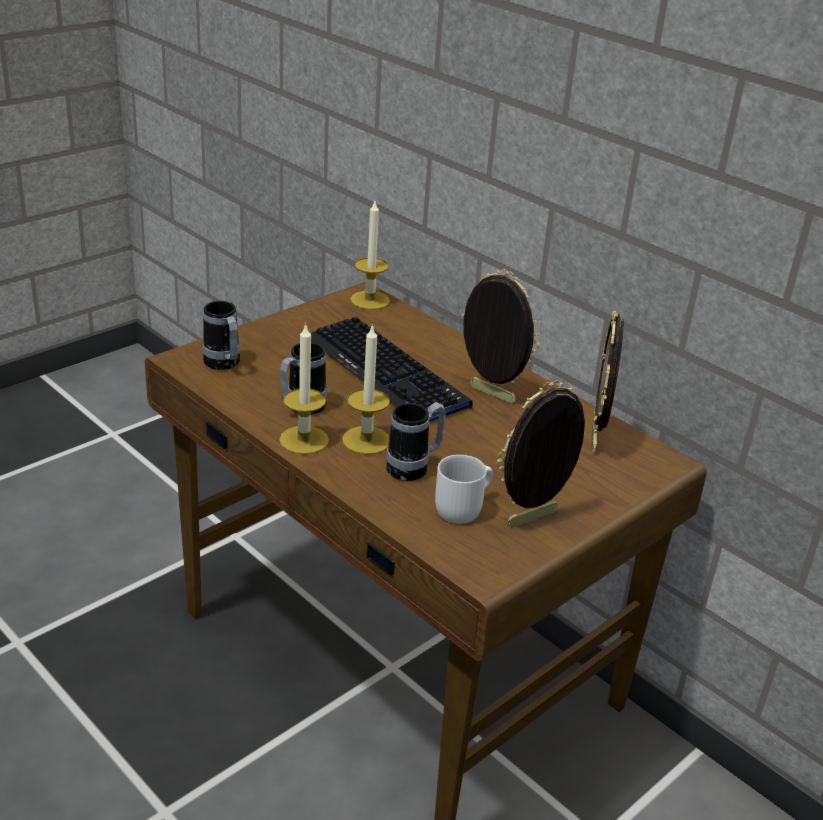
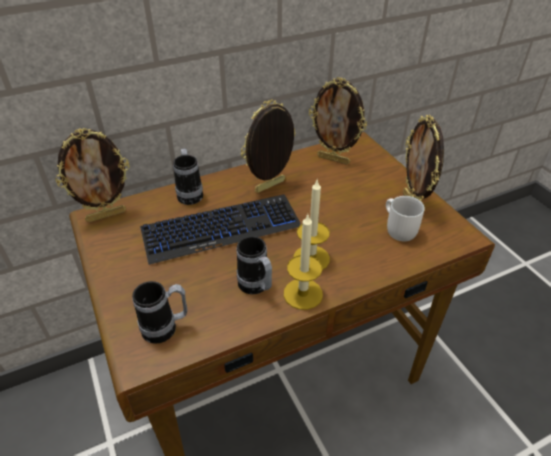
camera: 70 degrees left, 10 degrees up
candle [350,201,390,310] -> picture frame [55,128,130,223]
mug [386,402,446,481] -> mug moved to [173,148,203,205]

